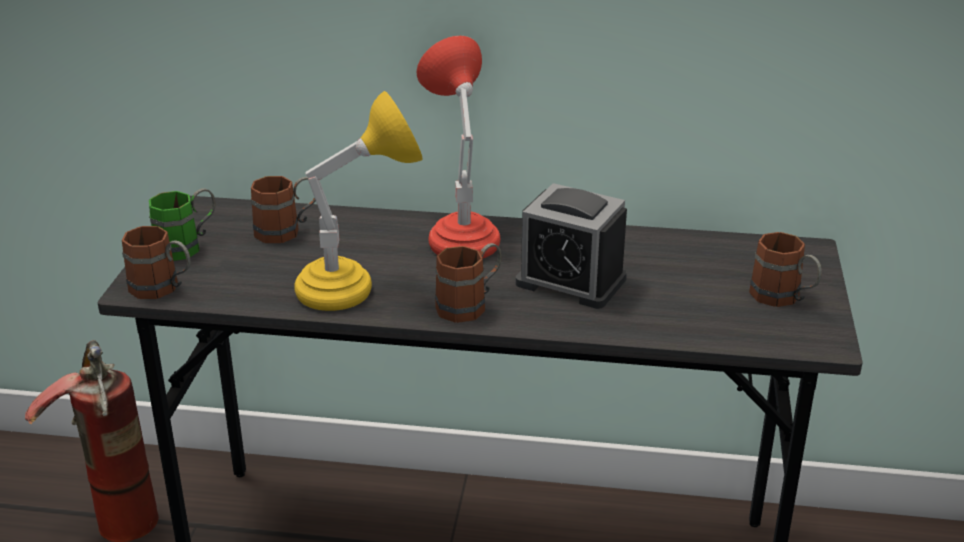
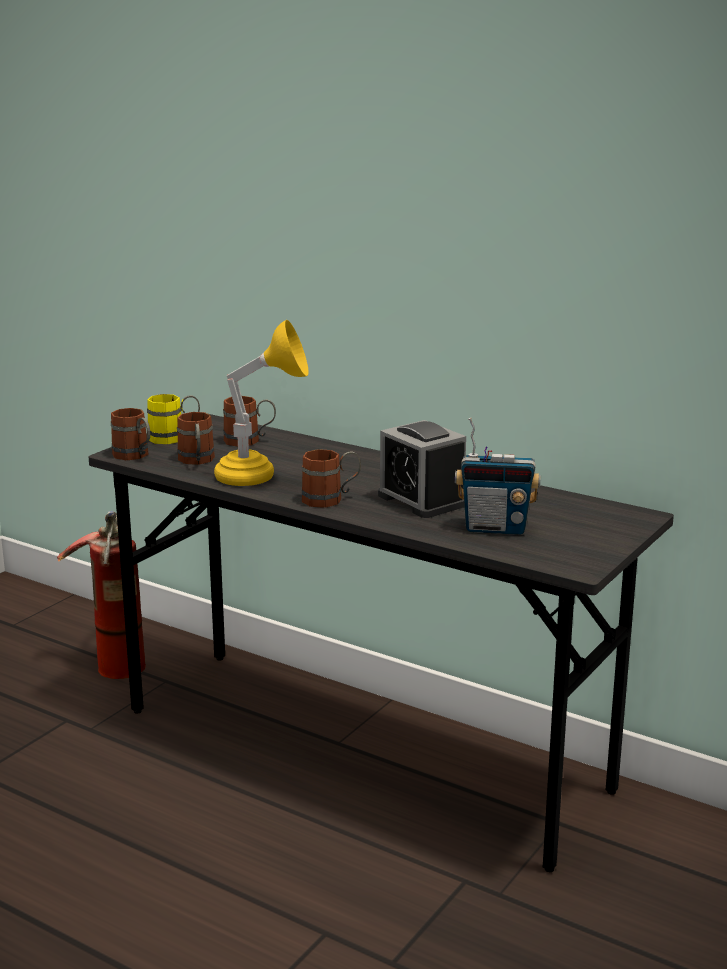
camera: 25 degrees right, 10 degrees down
green mug [149,188,215,261] -> yellow mug [147,394,200,444]
red table lamp [417,36,500,258] -> none
brown mug [749,232,822,307] -> brown mug moved to [177,412,215,465]
none -> radio [455,418,541,535]

